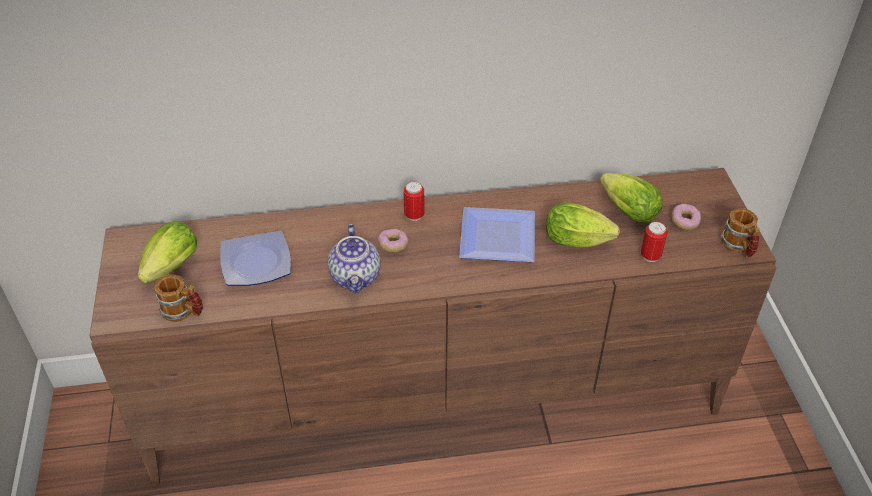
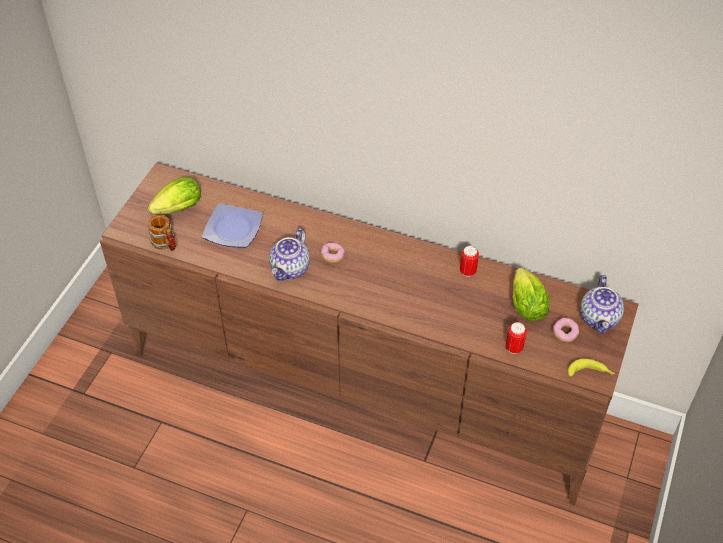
camera: 30 degrees right, 5 degrees up
can [404,182,425,221] -> can moved to [460,246,479,277]
plate [459,207,535,262] -> none
lettuce [546,202,620,247] -> none
mug [720,208,760,258] -> banana [567,358,615,377]
none -> teapot [580,275,624,333]

